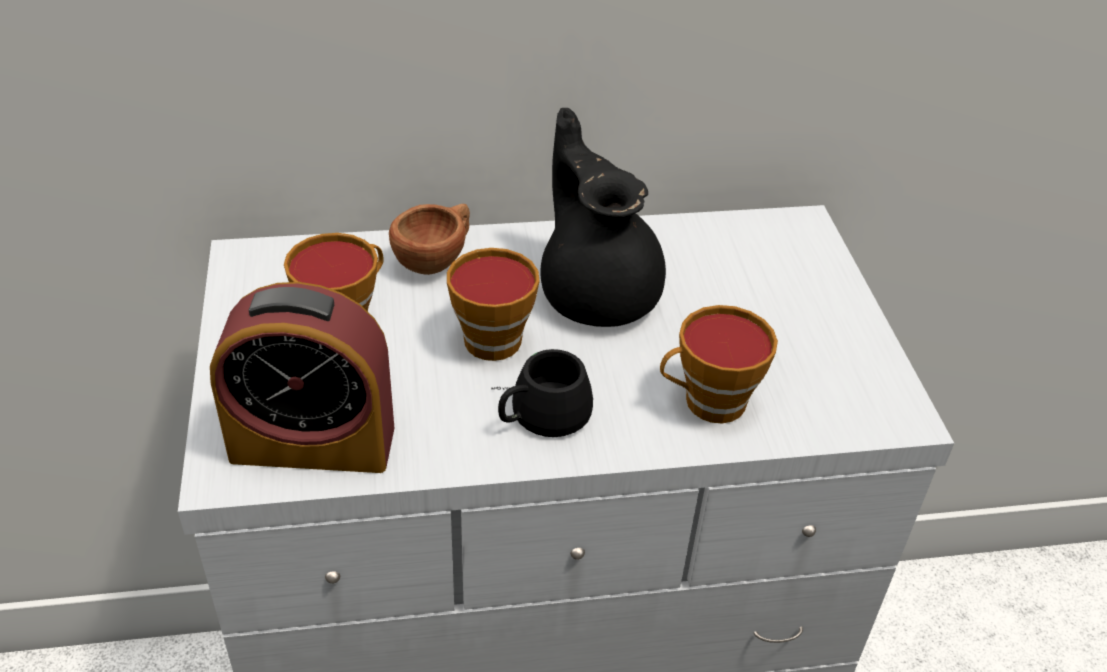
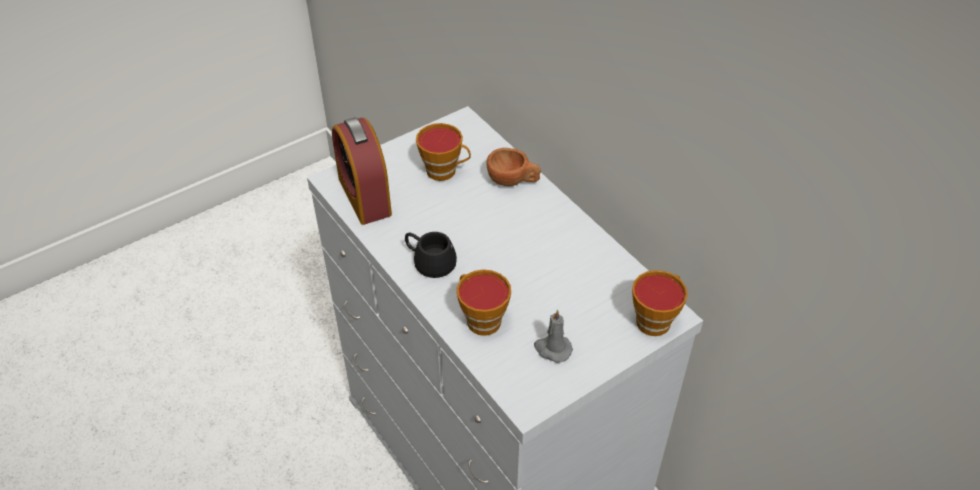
camera: 65 degrees right, 5 degrees up
cup [447,248,540,361] -> cup moved to [632,270,688,336]
black teapot [540,108,666,327] -> none
none -> grey candle [534,309,573,363]

